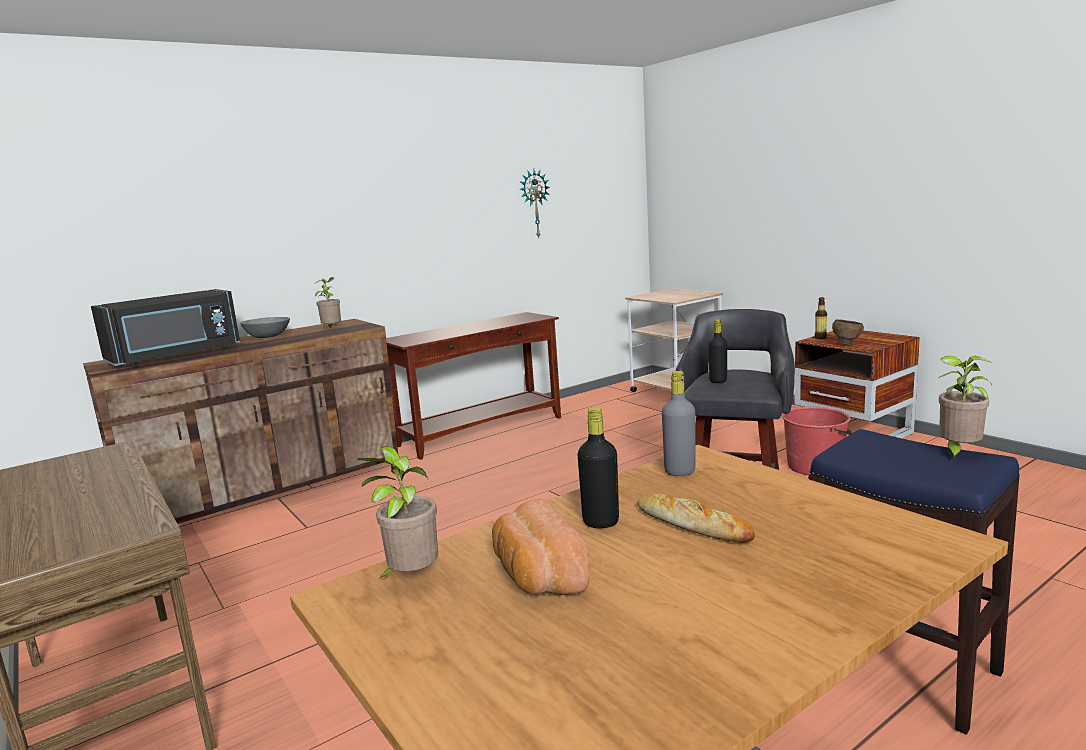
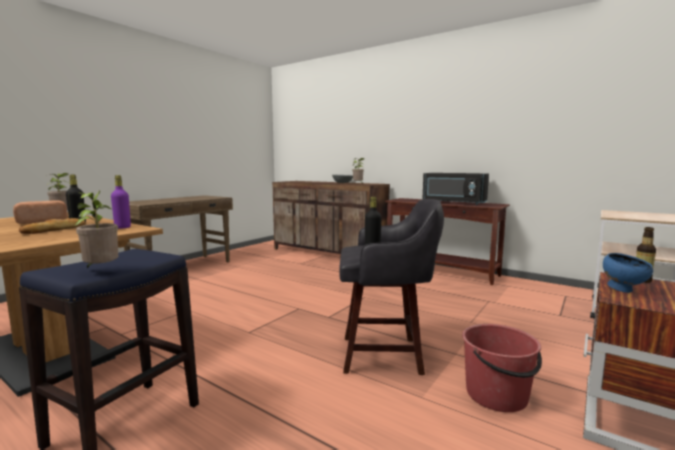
camera: 70 degrees right, 5 degrees down
black microwave [91,289,240,366] -> black microwave moved to [423,173,489,205]
wall clock [519,170,550,238] -> none
grey bottle [662,371,695,476] -> purple bottle [111,175,131,229]
brown bowl [832,319,864,345] -> blue bowl [603,253,653,293]

